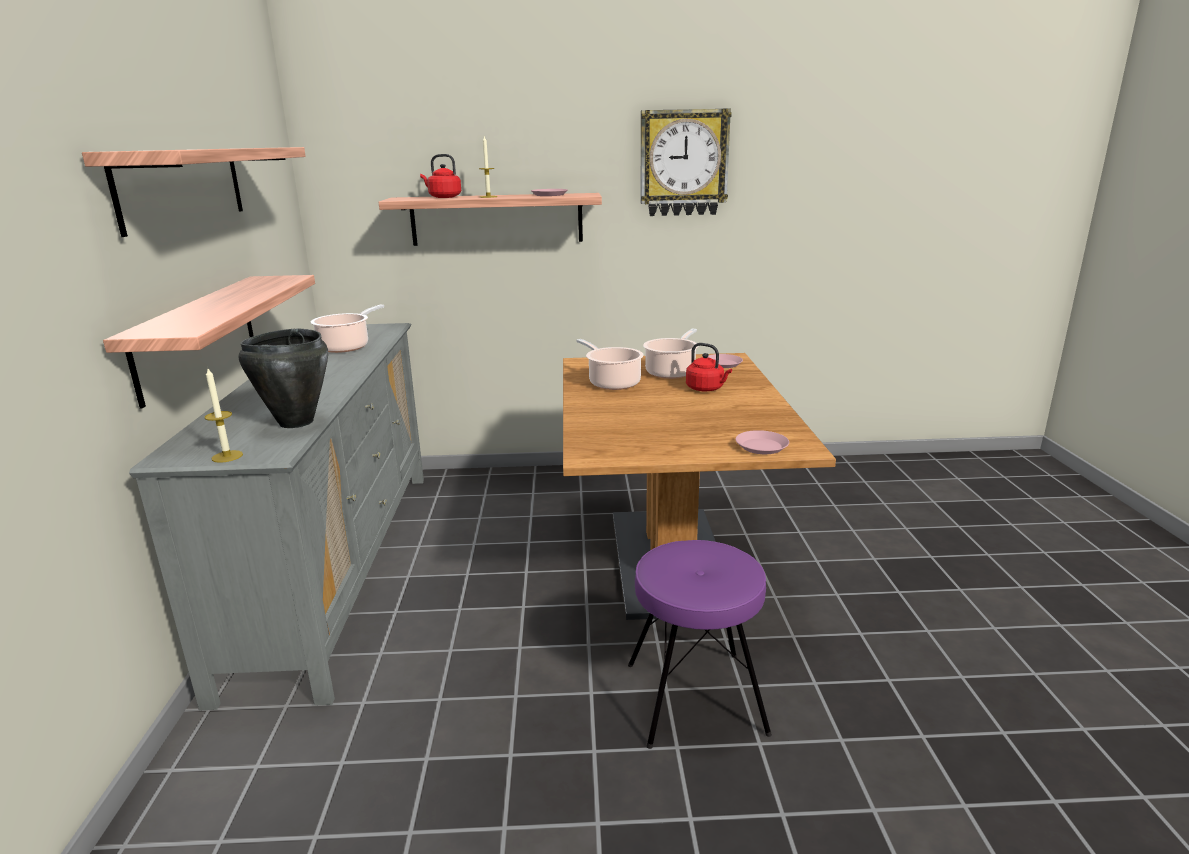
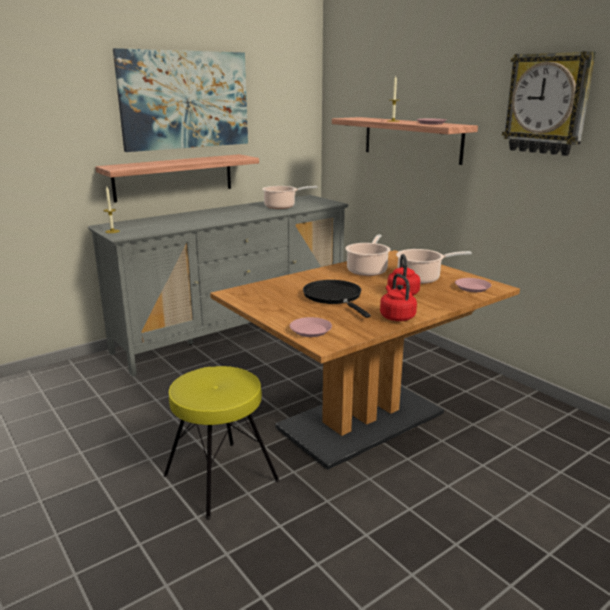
camera: 55 degrees right, 0 degrees up
shelf [82,147,306,237] -> picture [113,48,248,152]
black cooking pot [239,329,328,428] -> none
red kettle [420,154,461,198] -> red kettle moved to [380,274,417,321]
purple stool [628,540,772,749] -> yellow stool [164,366,280,520]
none -> black frying pan [303,280,371,318]

